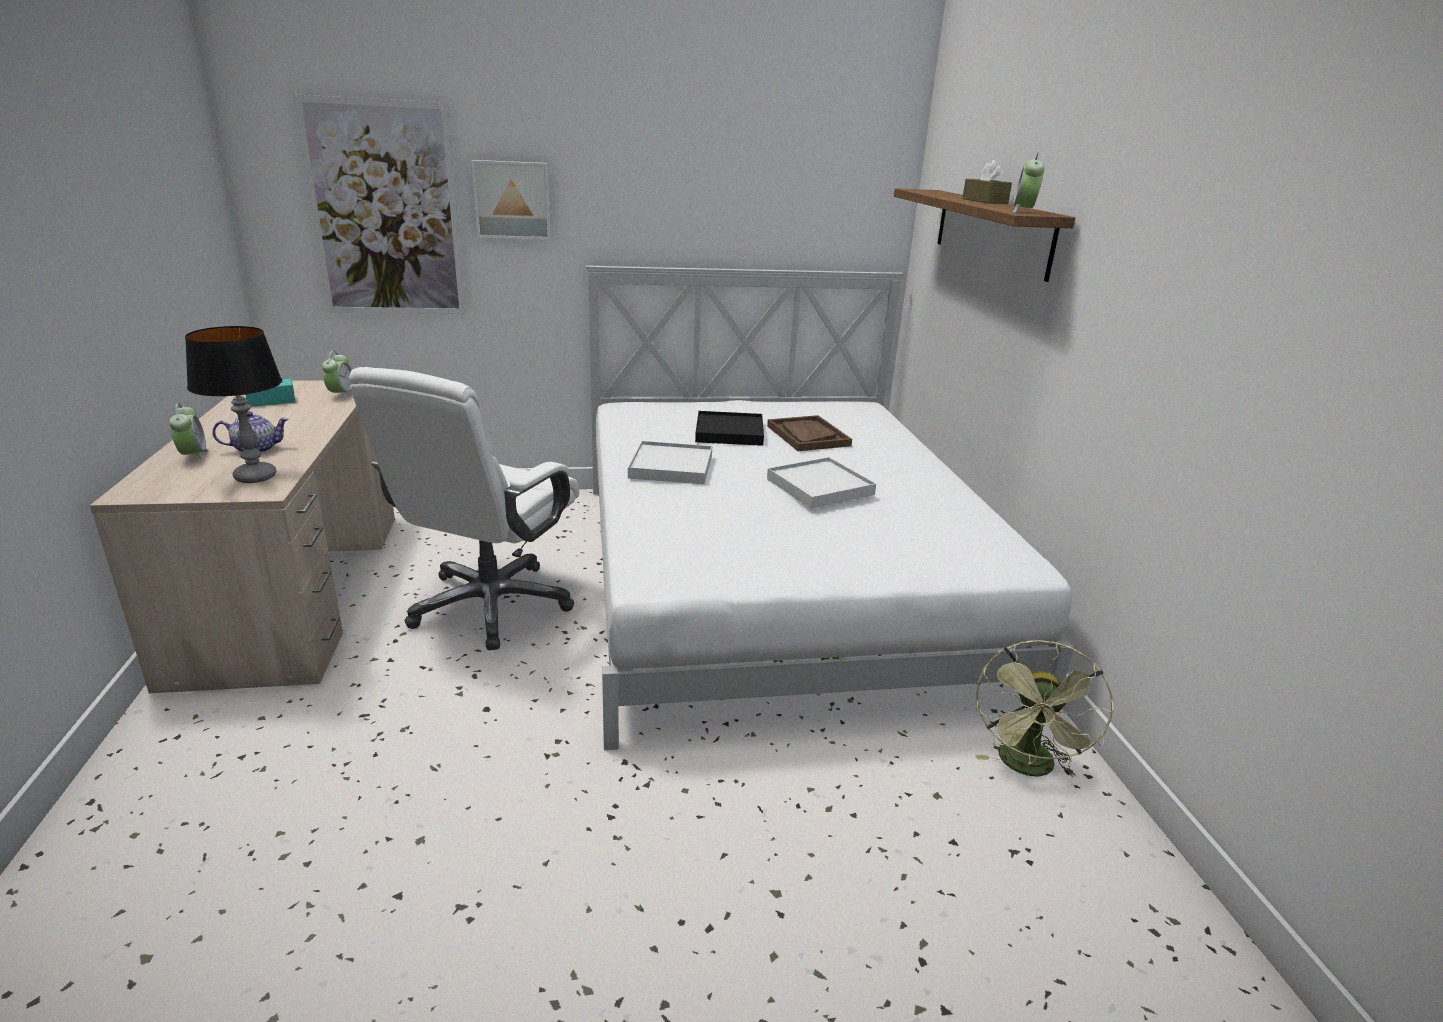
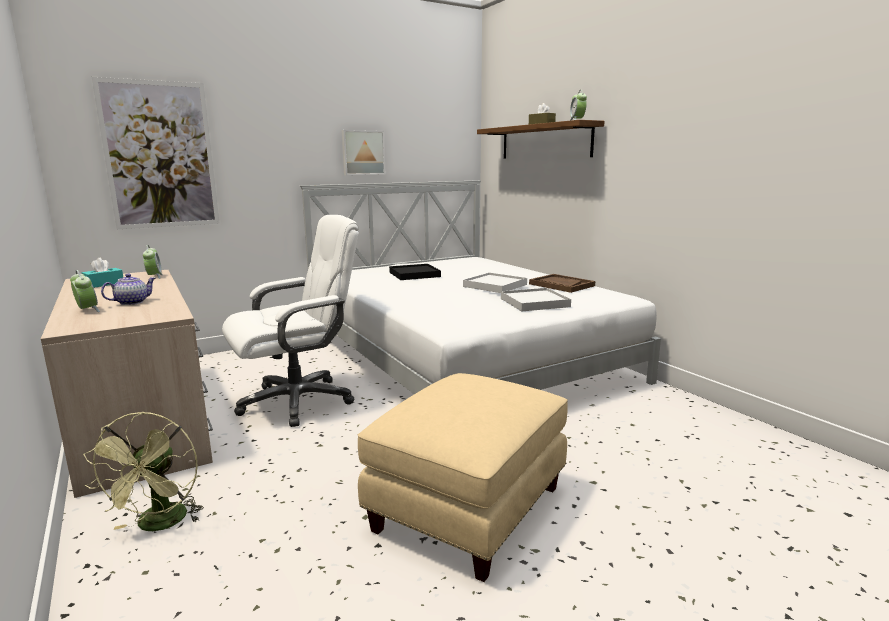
camera: 20 degrees left, 10 degrees down
table lamp [185,326,282,483] -> none
white office chair [349,367,579,650] -> white office chair turned 120 degrees counterclockwise [222,215,359,427]
picture [471,160,551,240] -> picture moved to [342,130,386,175]
white tray [628,441,712,484] -> white tray moved to [501,288,571,311]
brown tray [767,415,852,451] -> brown tray moved to [529,274,595,293]
green fan [975,640,1114,777] -> green fan moved to [83,412,204,531]
none -> beige ottoman [358,373,568,582]

